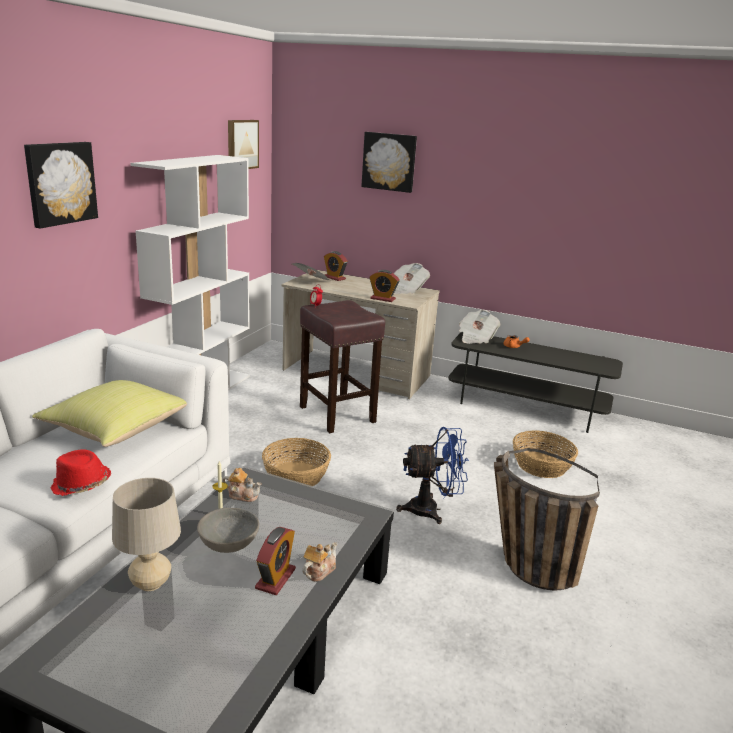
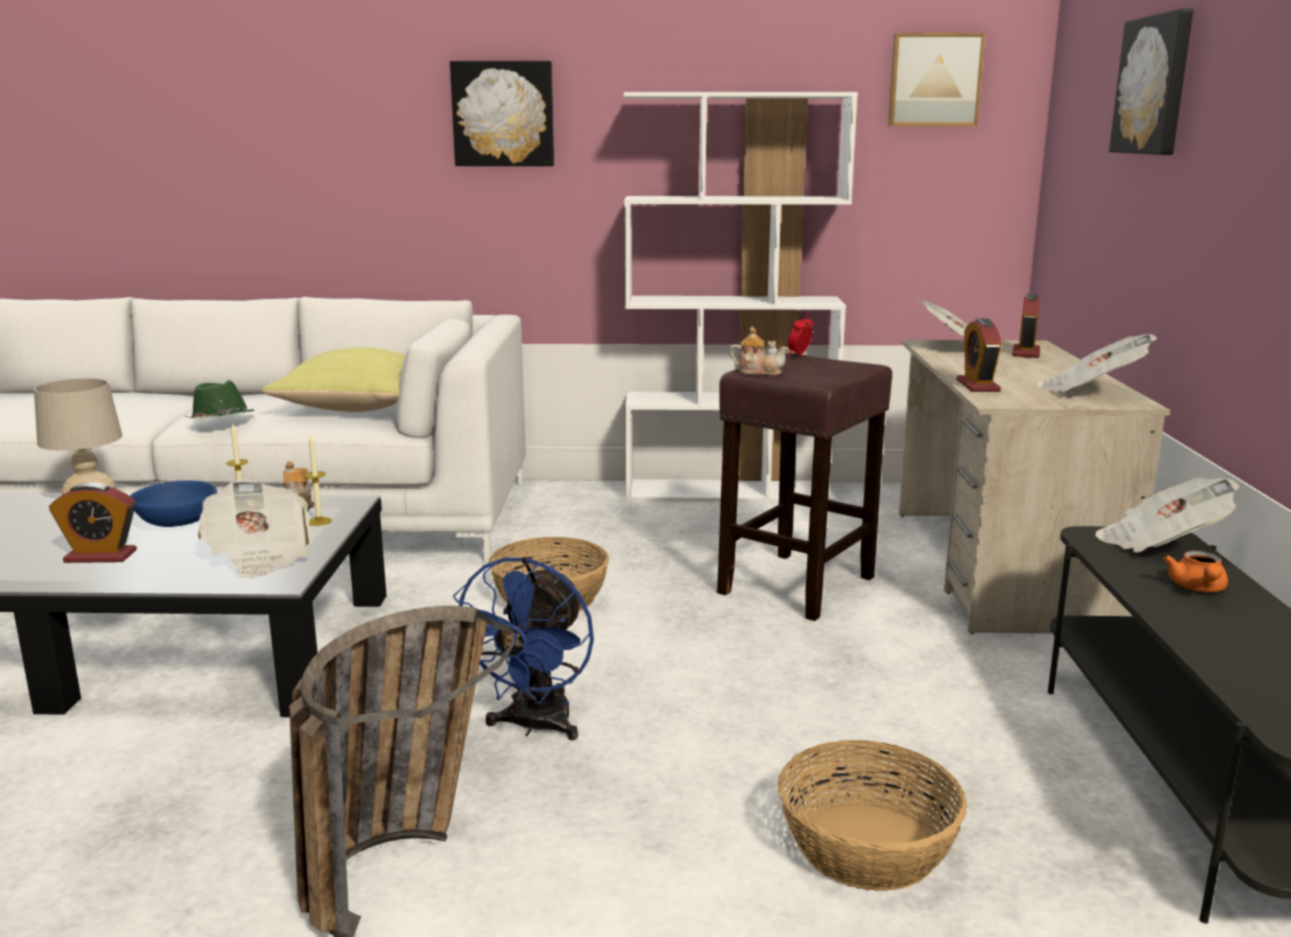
camera: 70 degrees right, 5 degrees down
red hat [51,449,111,496] -> green hat [186,380,255,418]
grey bowl [197,508,259,553] -> blue bowl [130,480,217,527]
teapot [302,542,338,582] -> teapot moved to [729,326,789,376]
blue fan [396,427,469,524] -> blue fan turned 45 degrees clockwise [453,557,594,741]
none -> newspaper [197,479,311,578]
none -> candle [304,435,332,526]

